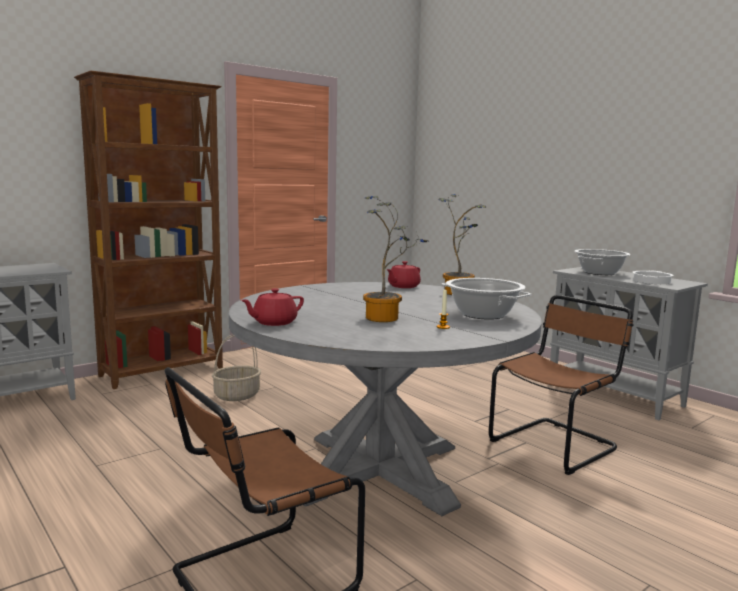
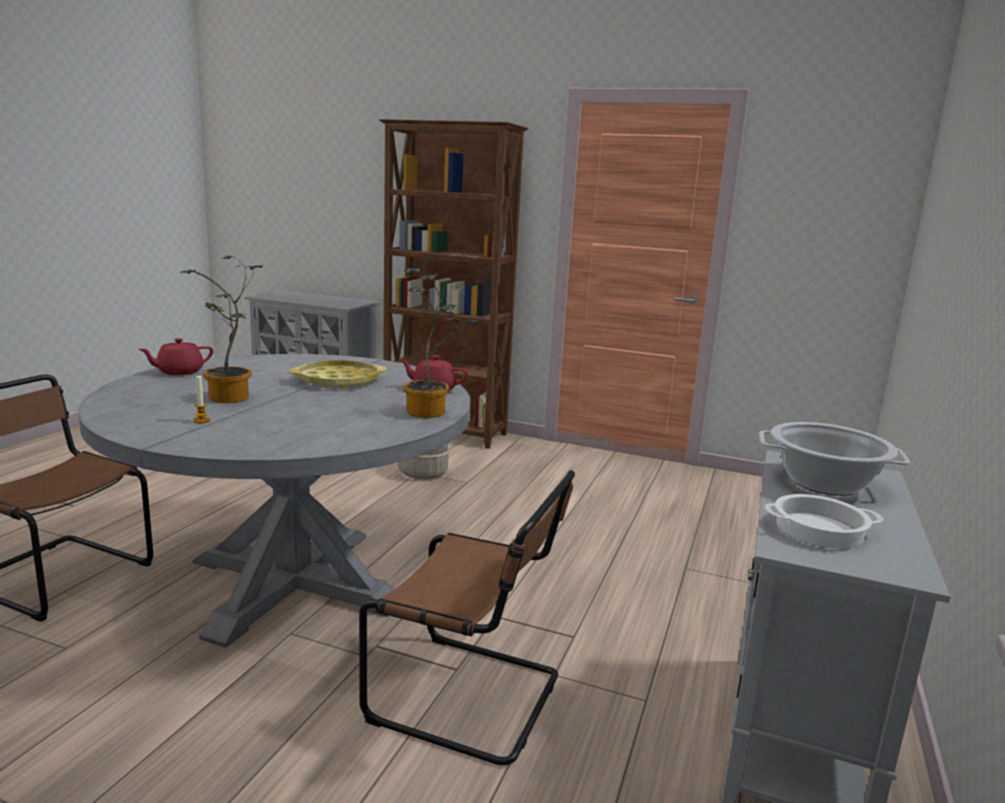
camera: 60 degrees right, 5 degrees up
red teapot [241,288,304,326] -> red teapot turned 60 degrees counterclockwise [138,338,213,375]
cooking pot [441,278,531,320] -> none
none -> yellow tray [289,360,387,389]

